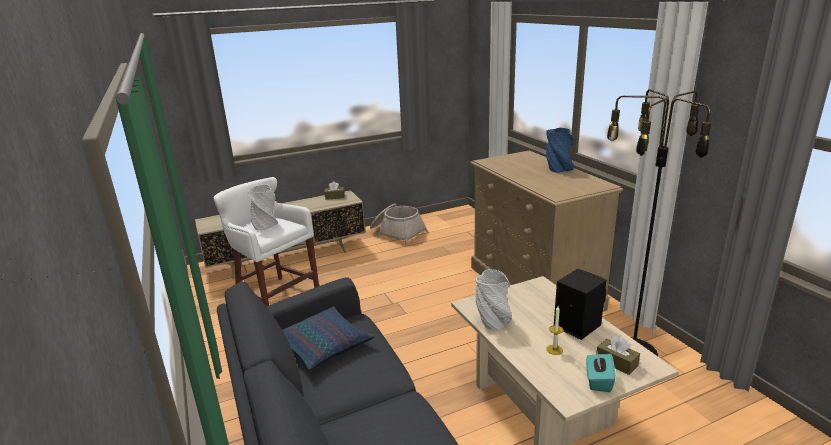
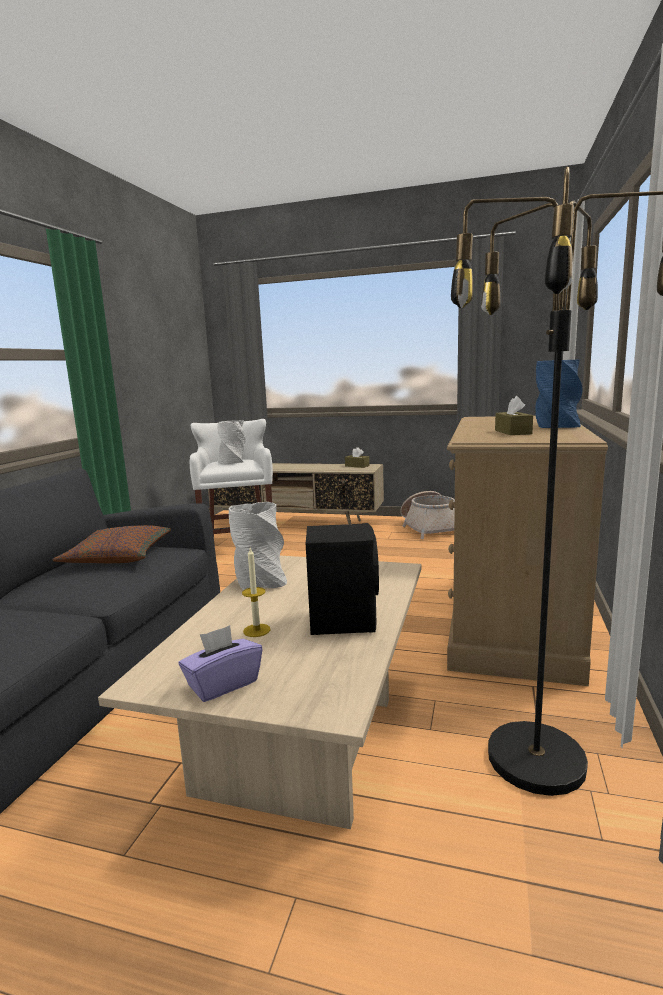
camera: 40 degrees right, 10 degrees down
blue pillow [283,307,375,370] -> brown pillow [52,525,171,563]
turquoise tissue box [586,351,615,392] -> purple tissue box [179,625,263,702]
brown tissue box [596,336,640,375] -> brown tissue box moved to [495,396,533,435]

